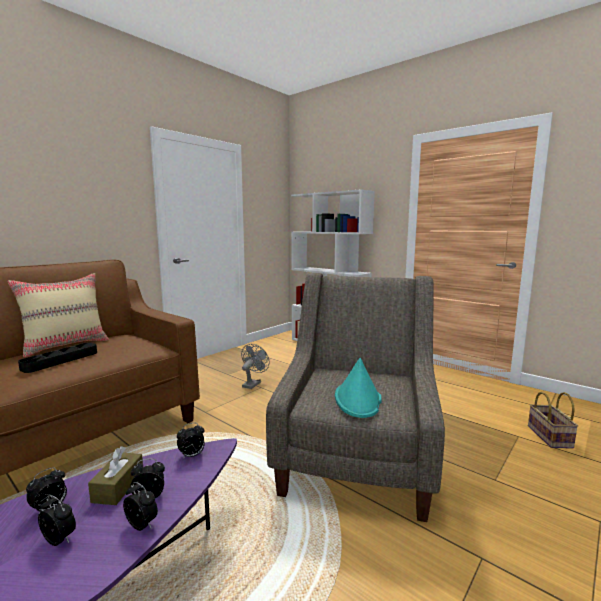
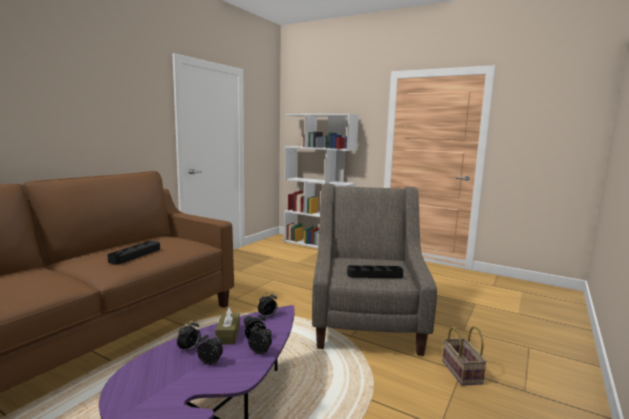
camera: 10 degrees left, 0 degrees up
beige pillow [8,273,109,358] -> none
grey fan [241,344,269,389] -> none
turquoise hat [335,358,382,418] -> black tray [347,265,403,278]
basket [528,392,578,449] -> basket moved to [442,326,487,386]

